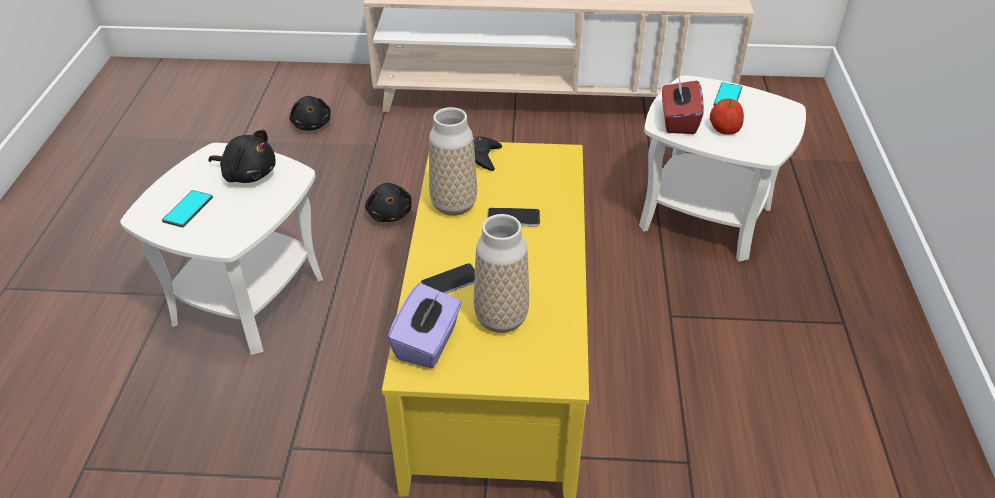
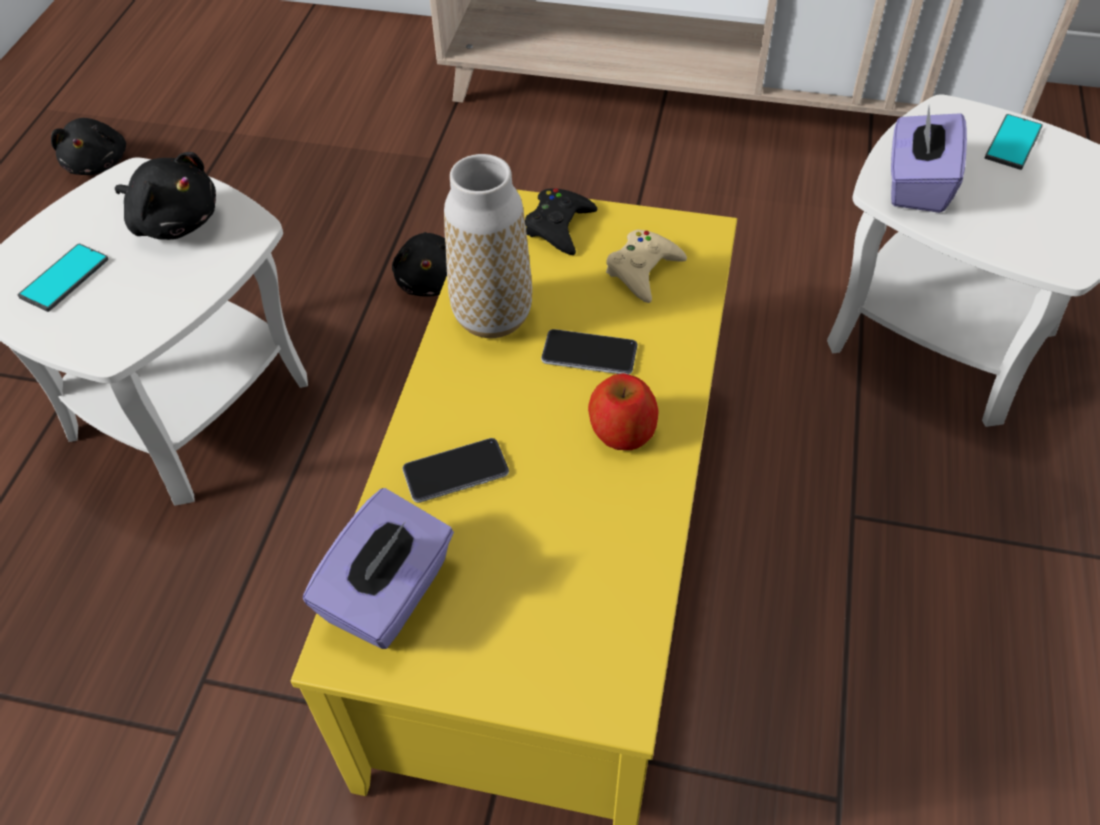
camera: 10 degrees right, 10 degrees up
black plush toy [289,96,331,130] -> black plush toy moved to [51,118,126,175]
vase [474,214,529,333] -> none
red tissue box [662,77,704,134] -> purple tissue box [891,106,967,213]
apple [710,99,744,135] -> apple moved to [588,373,659,450]
none -> beige game controller [606,230,687,303]

